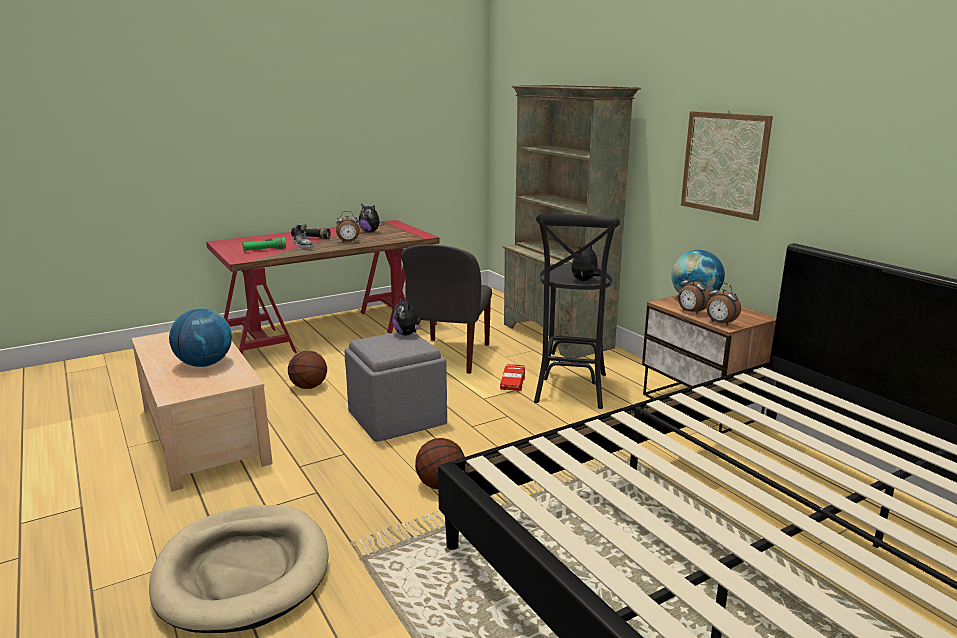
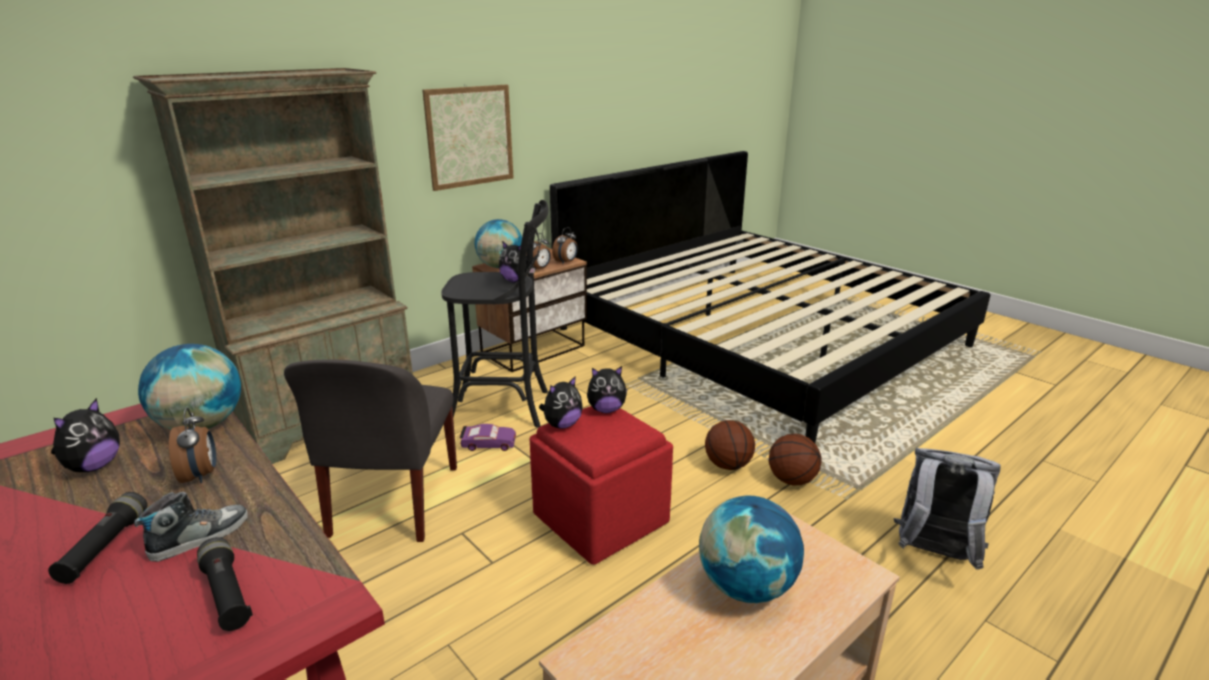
camera: 100 degrees left, 5 degrees up
beige dog bed [149,505,329,633] -> grey backpack [894,448,1000,570]
green flashlight [243,237,286,251] -> black flashlight [197,537,253,631]
basketball [288,351,327,389] -> basketball moved to [769,434,822,485]
grey ottoman [345,332,447,442] -> red ottoman [529,406,673,564]
grey chair [402,244,492,374] -> grey chair turned 90 degrees clockwise [284,359,457,542]
red toy car [500,364,525,391] -> purple toy car [460,424,516,451]
none -> globe [138,344,241,430]
none -> plush toy [587,366,628,413]

